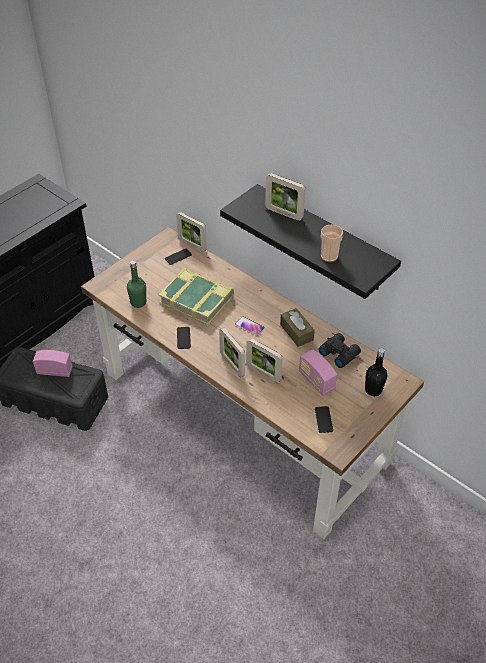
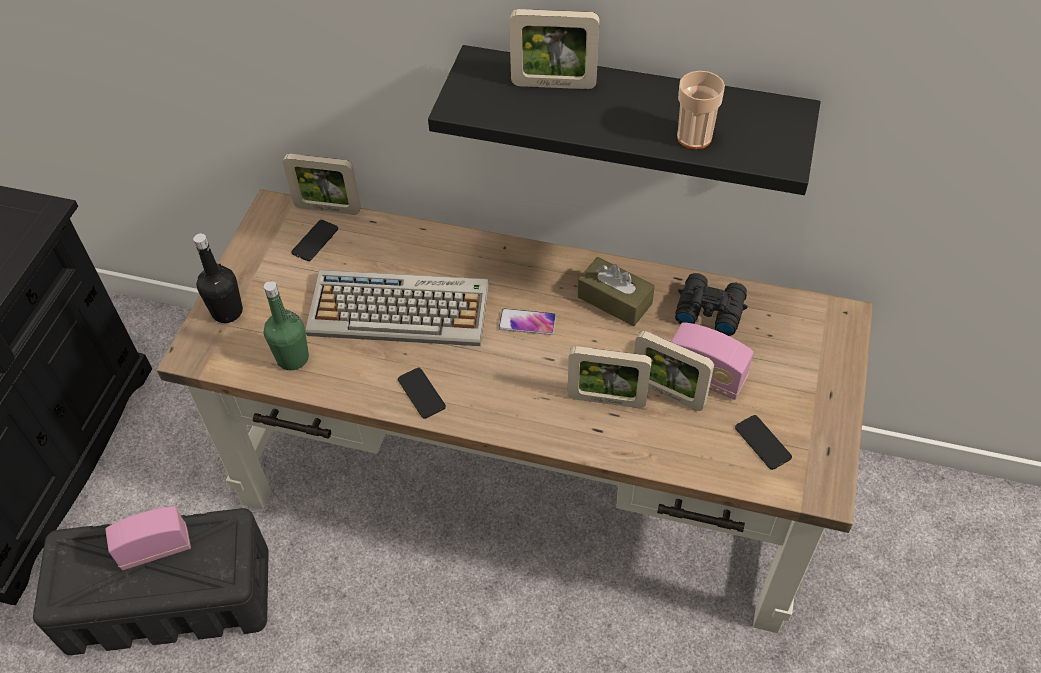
camera: 25 degrees left, 5 degrees up
book [158,268,234,326] -> keyboard [306,270,489,346]
picture frame [219,327,245,377] -> picture frame moved to [634,331,714,411]
black bottle [365,348,388,396] -> black bottle moved to [193,233,243,323]

